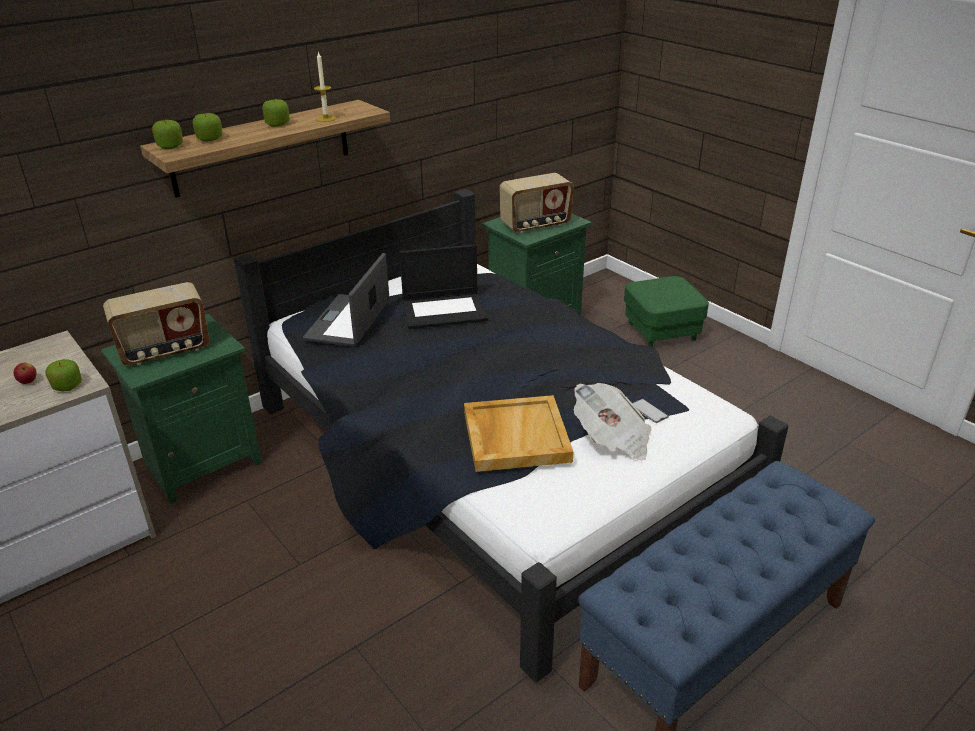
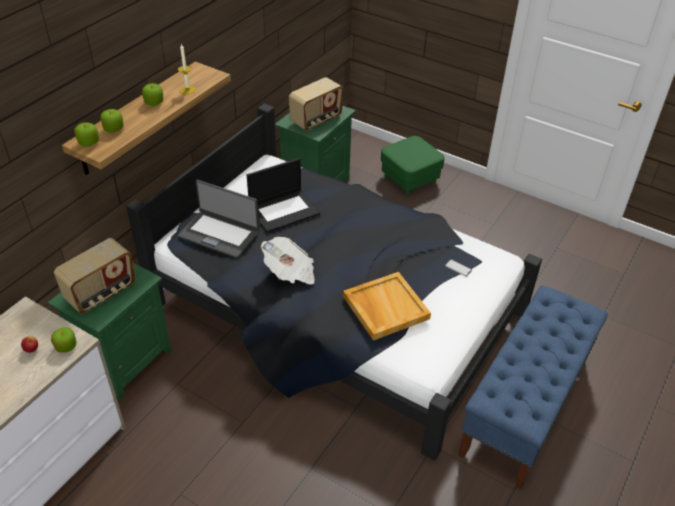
camera: 20 degrees left, 10 degrees up
laptop [303,253,390,347] -> laptop turned 60 degrees counterclockwise [178,180,259,258]
newspaper [573,383,651,460] -> newspaper moved to [261,237,314,284]

